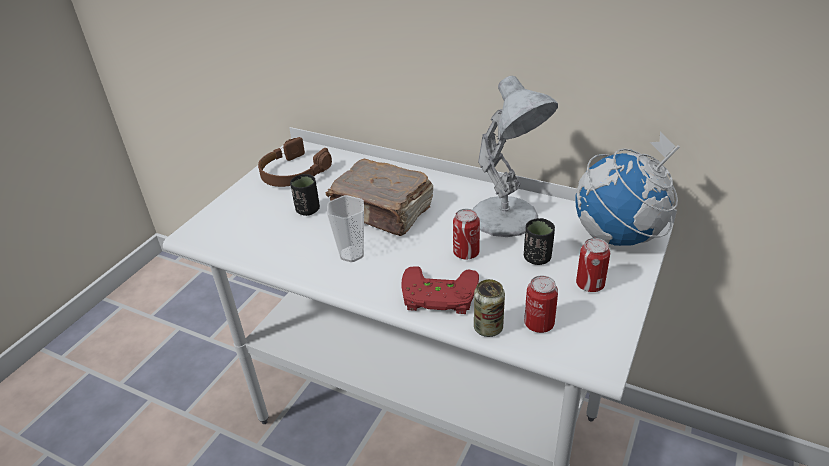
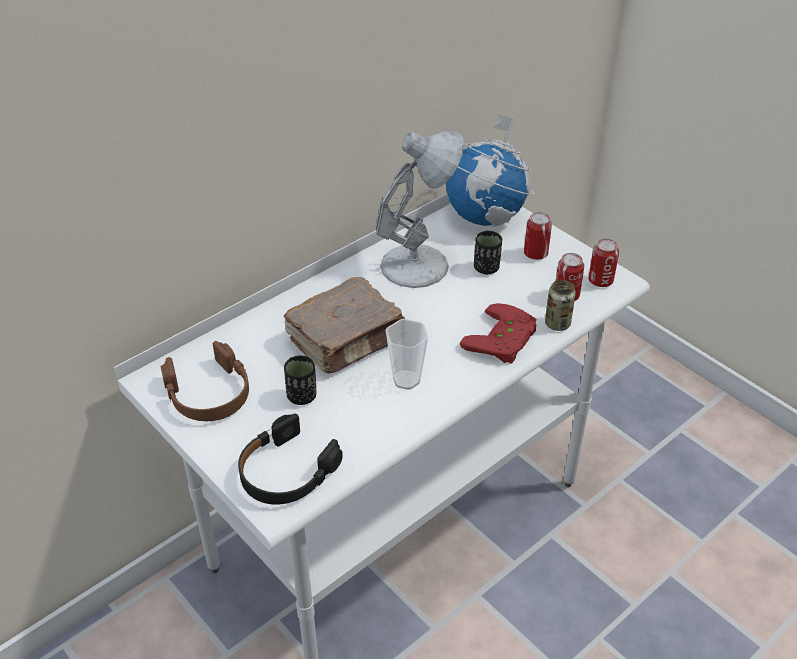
camera: 70 degrees left, 5 degrees up
can [453,209,480,259] -> can moved to [588,238,619,287]
none -> black headphones [238,414,343,505]

